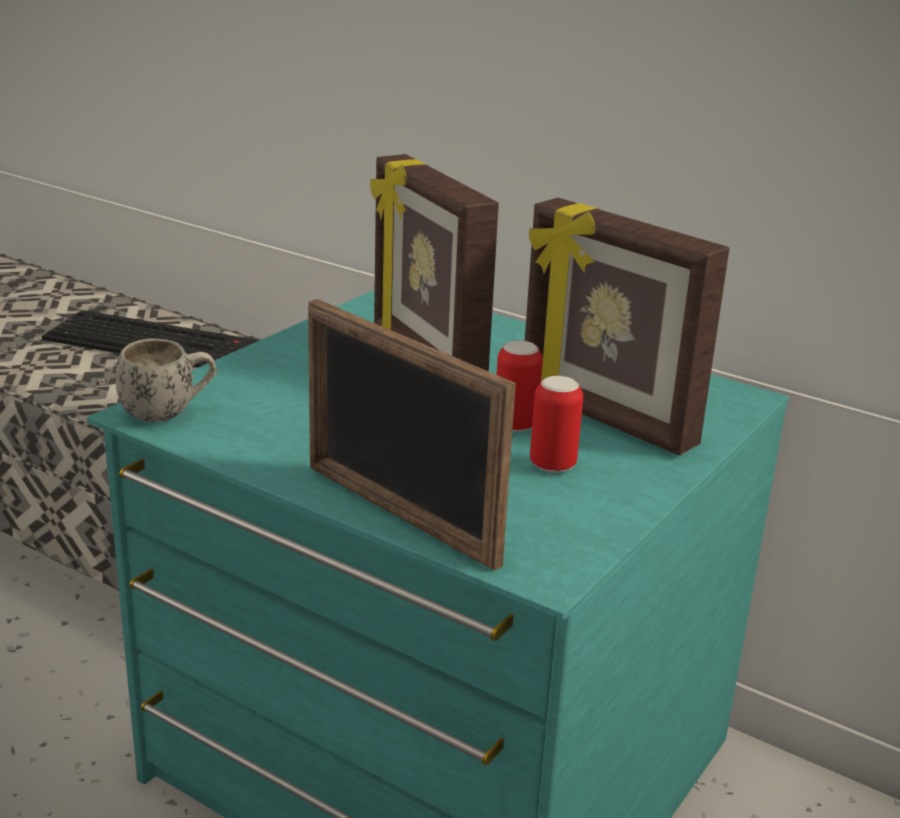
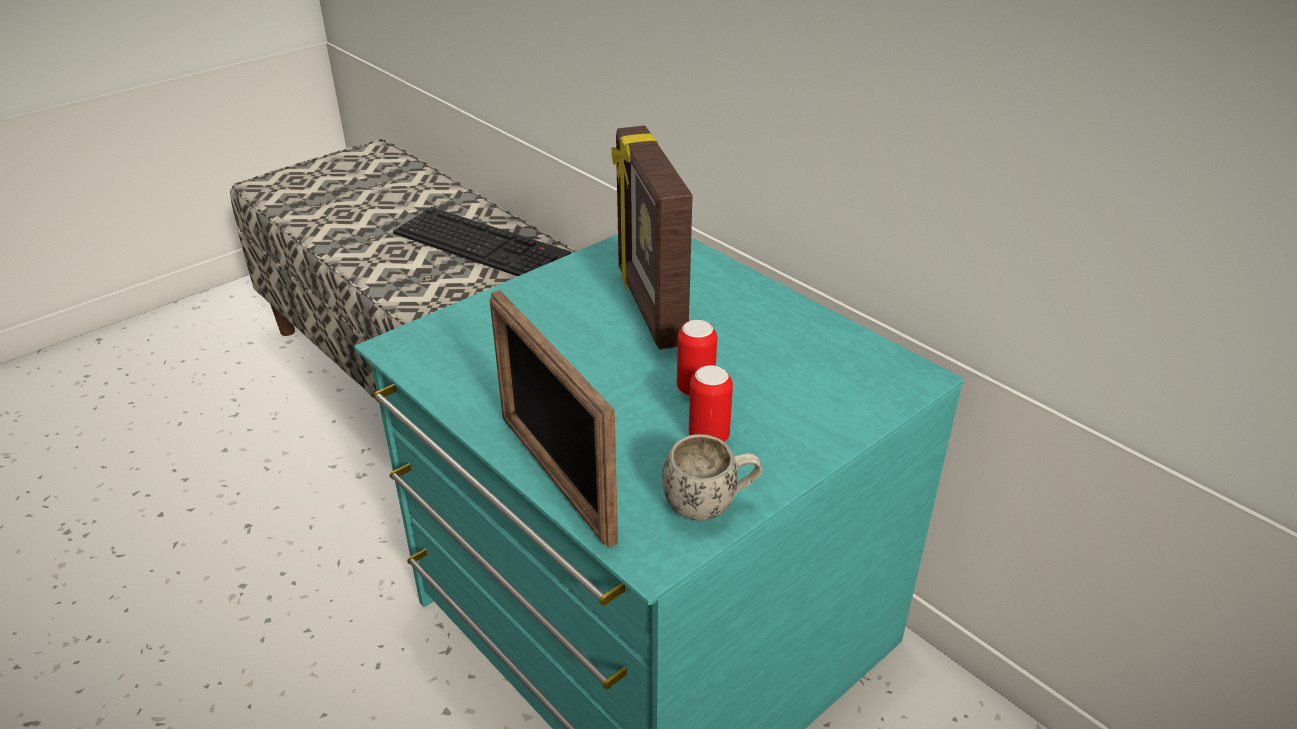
camera: 15 degrees right, 10 degrees up
white mug [115,338,217,422] -> white mug moved to [662,434,763,521]
picture frame [525,198,729,455] -> none

